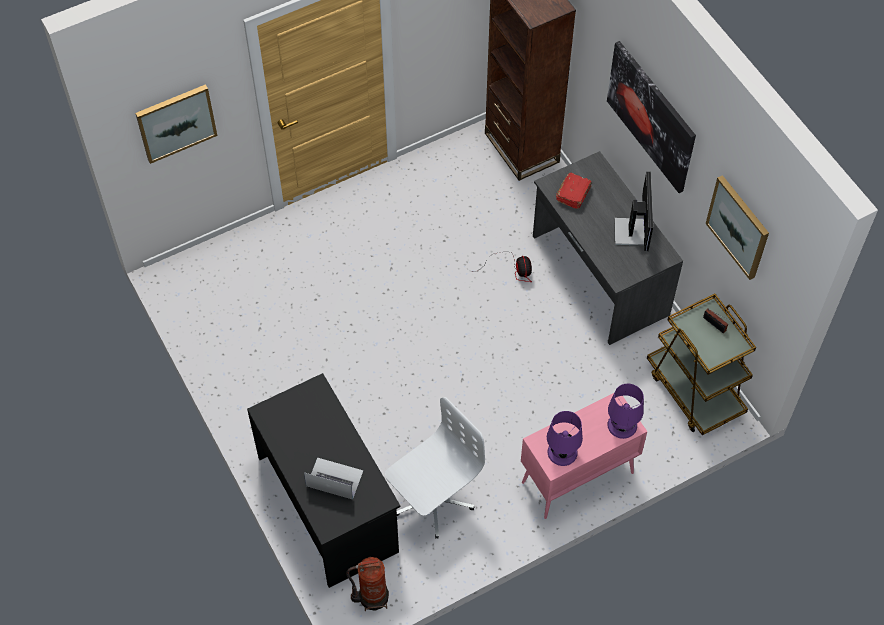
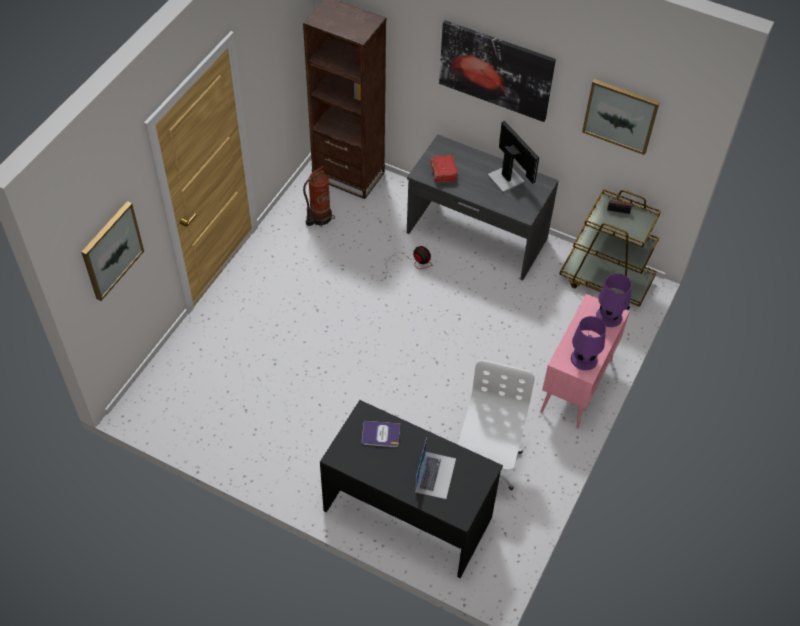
camera: 35 degrees left, 5 degrees down
laptop [304,457,363,499] -> laptop turned 120 degrees clockwise [415,438,456,499]
fire extinguisher [346,557,389,611] -> fire extinguisher moved to [303,166,335,227]
none -> book [362,421,400,447]

